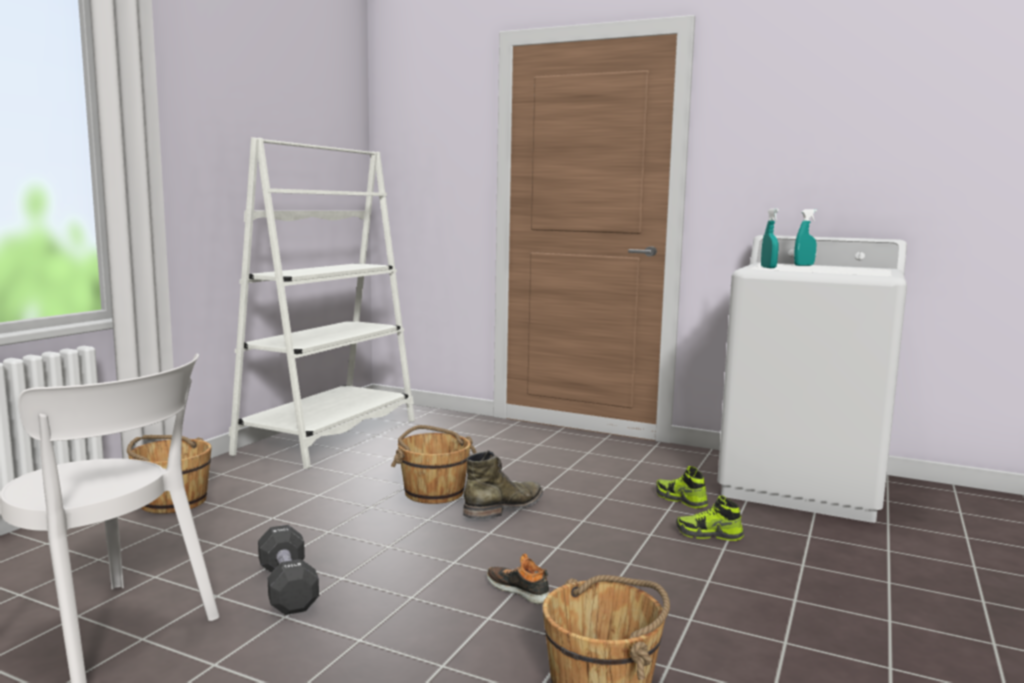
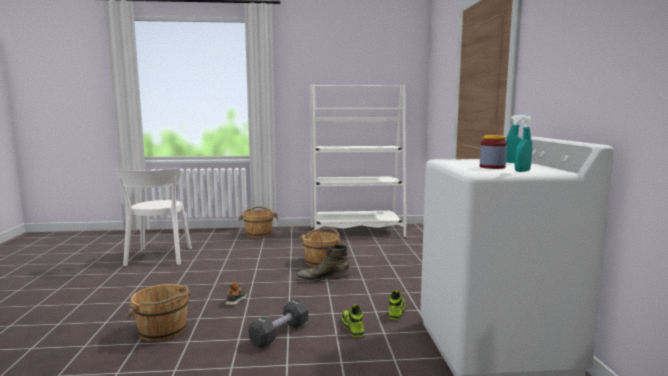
camera: 60 degrees right, 0 degrees up
black dumbbell [258,525,319,615] -> black dumbbell moved to [248,299,308,348]
green boot [463,450,543,519] -> green boot turned 150 degrees clockwise [295,245,350,282]
turquoise spray bottle [761,208,779,268] -> turquoise spray bottle moved to [515,116,532,172]
none -> jar [480,135,507,169]

